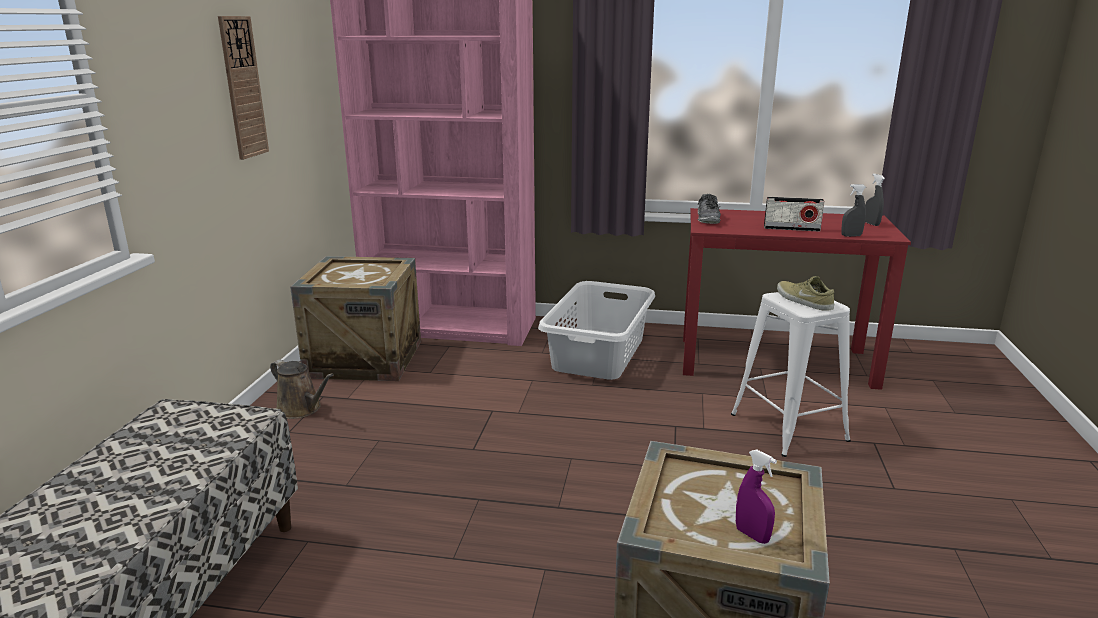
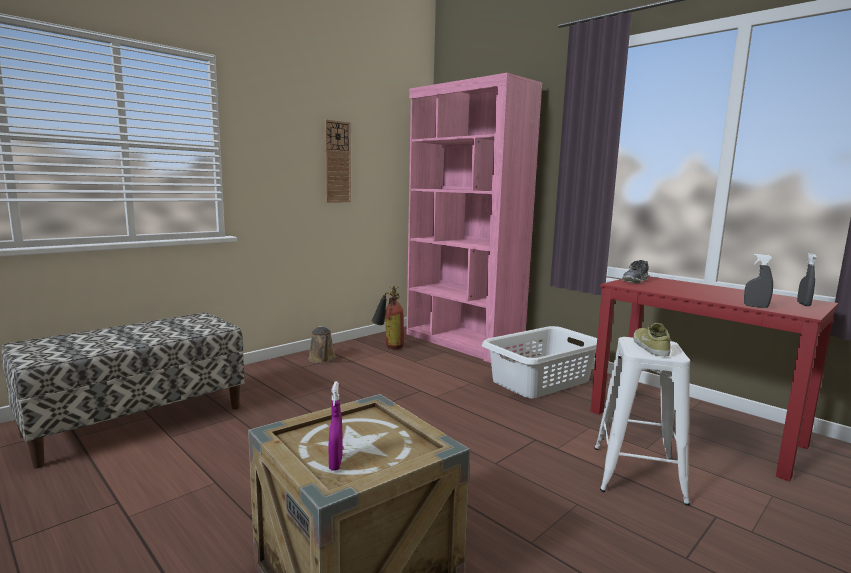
camera: 35 degrees right, 10 degrees down
crate [290,256,421,381] -> fire extinguisher [372,286,404,349]
radio [764,197,824,232] -> none

